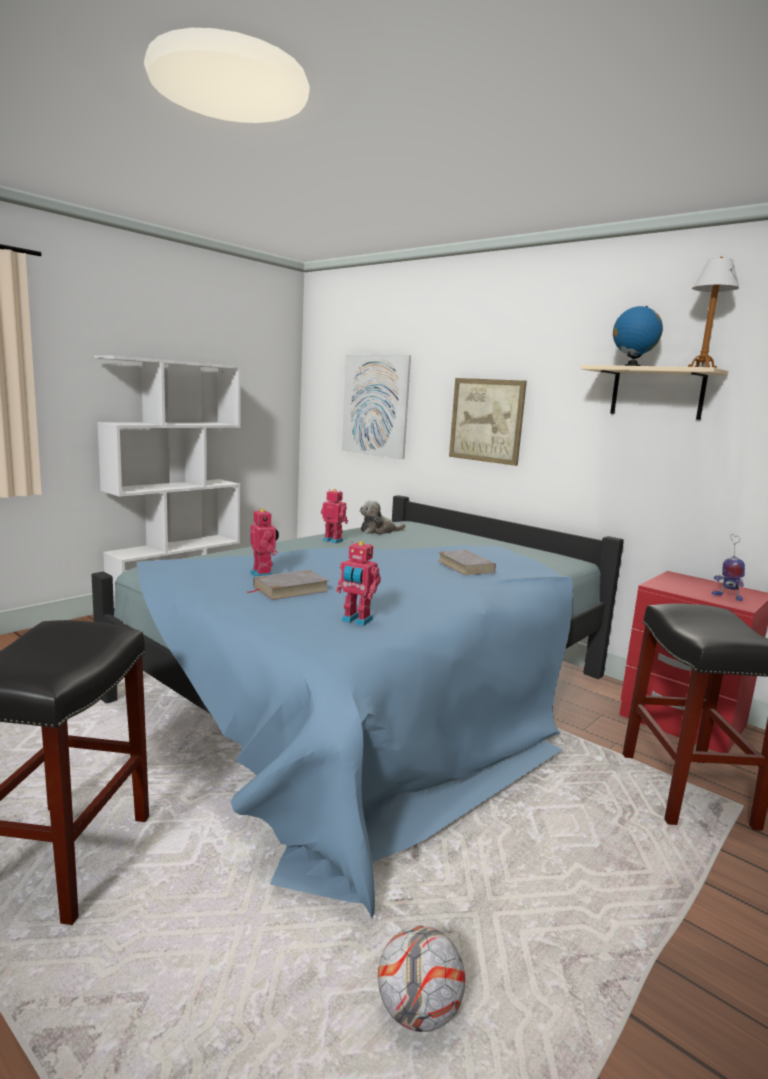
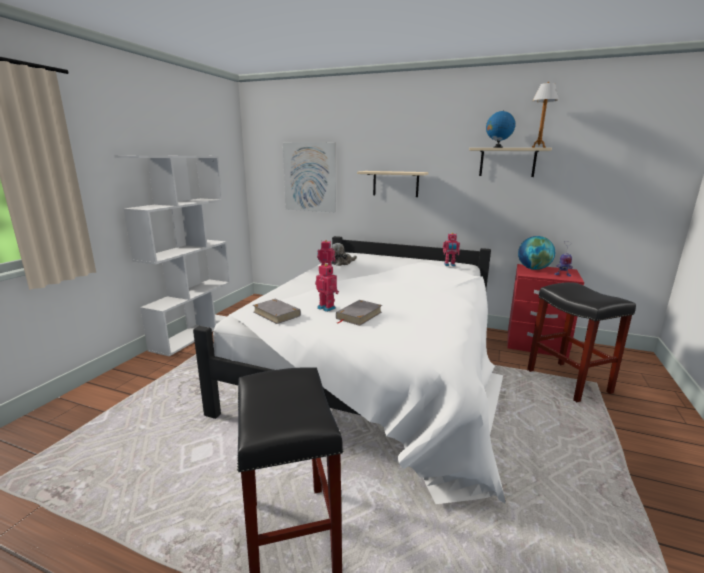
camera: 20 degrees left, 5 degrees up
blue bed [92,495,624,918] -> white bed [193,236,505,504]
toy robot [336,541,381,626] -> toy robot moved to [443,233,460,266]
football [378,926,465,1032] -> none
grey book [438,550,496,575] -> grey book moved to [253,299,301,324]
picture [449,378,527,466] -> beige shelf [357,171,429,197]
none -> globe [518,236,555,270]

